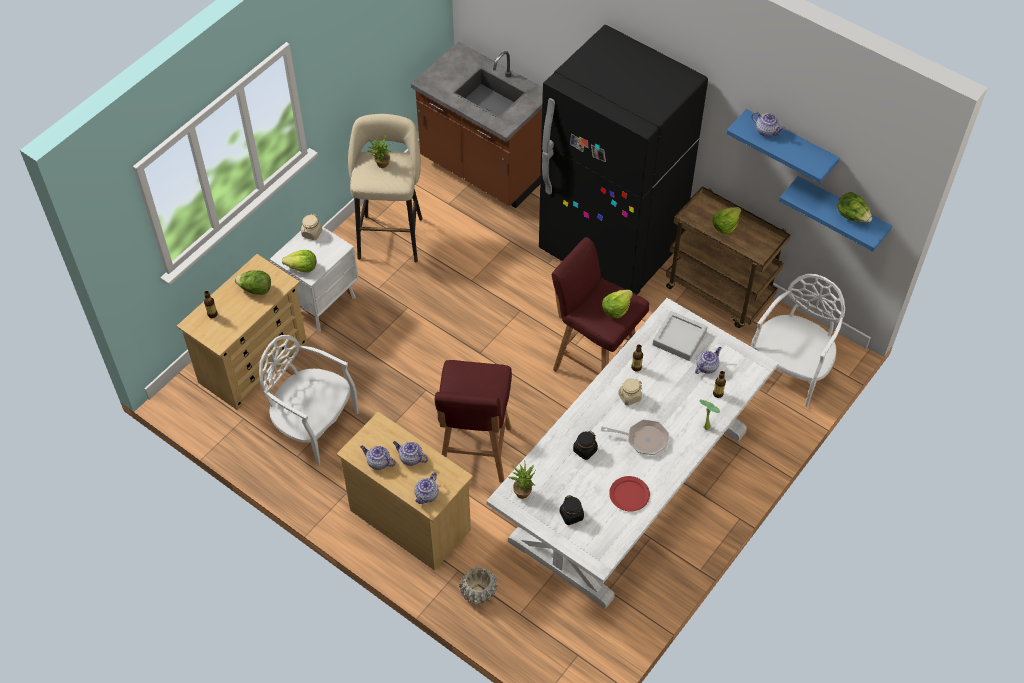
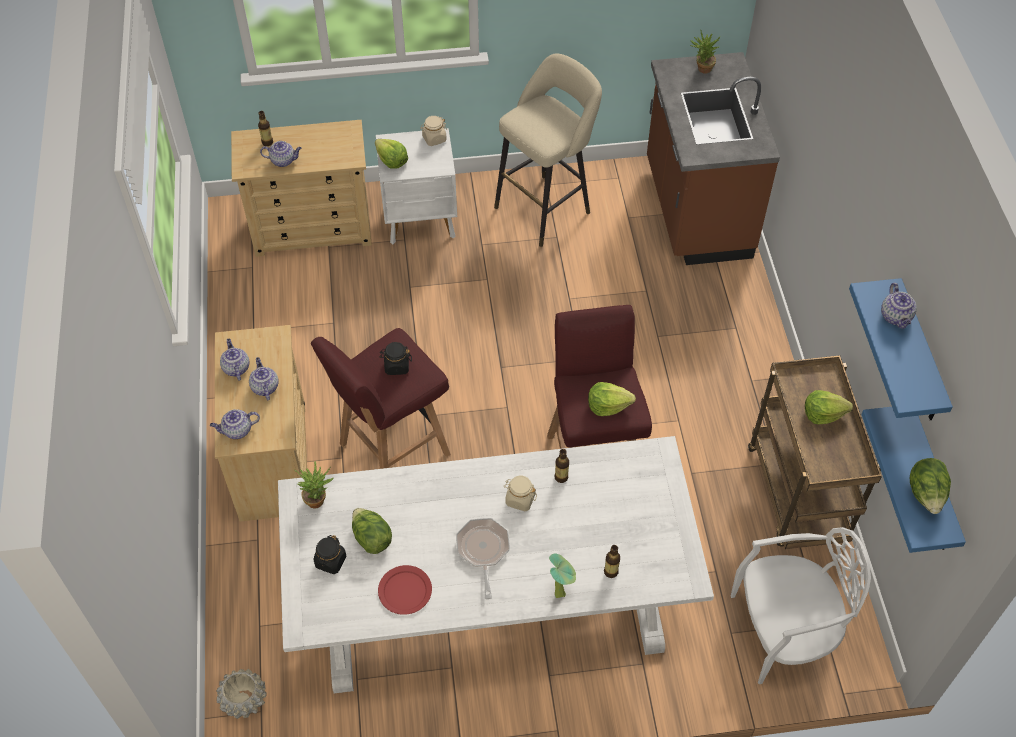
camera: 45 degrees right, 0 degrees up
lettuce [234,270,271,295] -> lettuce moved to [352,508,392,554]
white chair [259,335,359,466] -> none
potted plant [367,135,392,168] -> potted plant moved to [690,32,721,74]
beige planter [459,567,498,604] -> beige planter moved to [216,669,267,719]
black fridge [539,25,708,295] -> none
black jar [573,431,598,460] -> black jar moved to [380,342,412,375]
frying pan [601,420,669,455] -> frying pan turned 150 degrees counterclockwise [456,518,510,599]
grey tray [652,311,707,361] -> none
teapot [695,347,721,374] -> teapot moved to [260,141,302,167]

